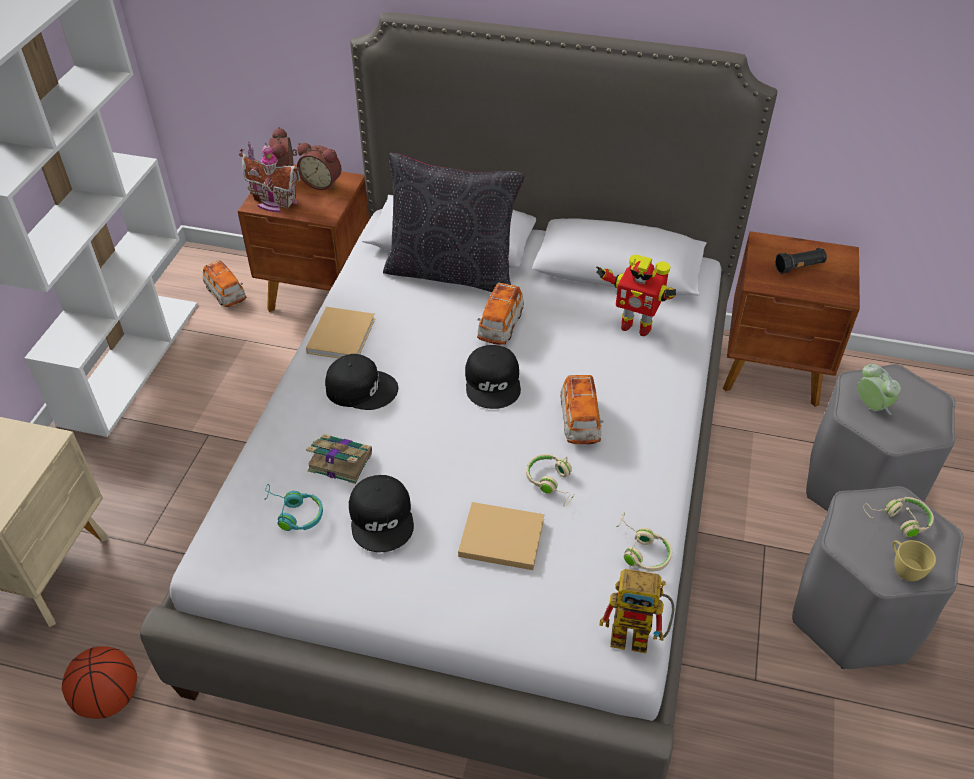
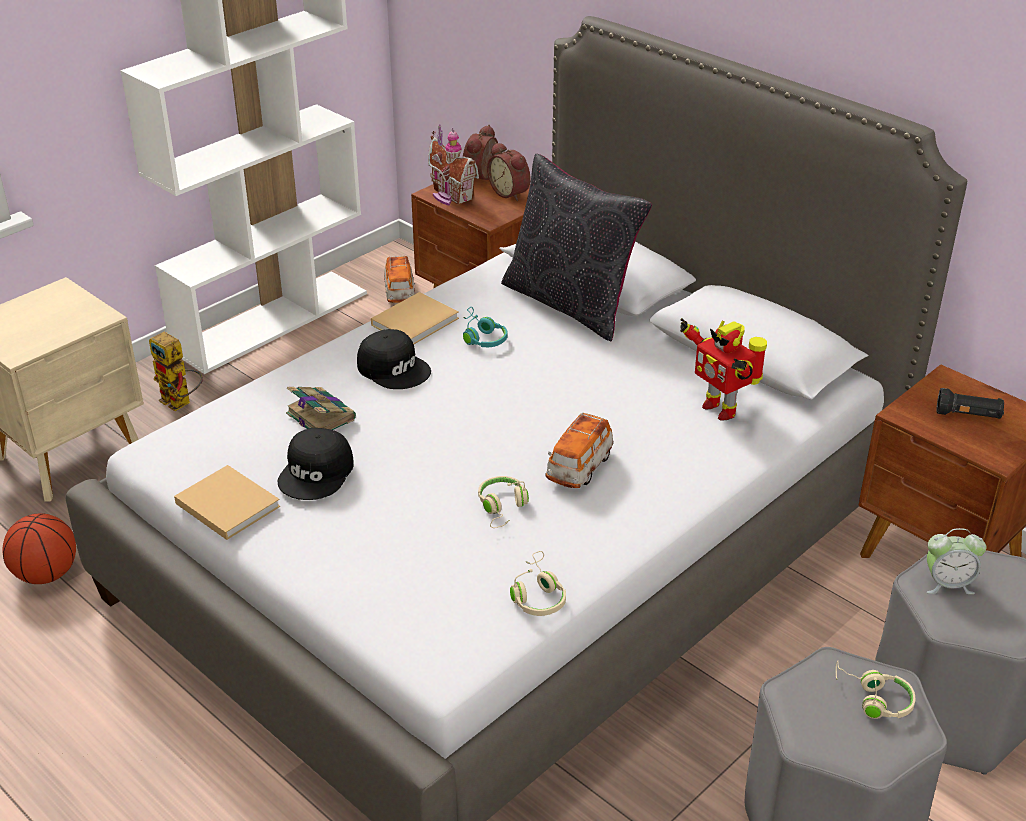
camera: 30 degrees right, 10 degrees down
turquoise headphones [265,484,323,531] -> turquoise headphones moved to [463,307,507,347]
beige book [458,502,544,570] -> beige book moved to [174,465,280,540]
black cap [465,345,521,409] -> none
toy car [477,283,524,345] -> none
toy robot [599,569,674,653] -> toy robot moved to [149,332,203,411]
alarm clock [857,364,901,415] -> alarm clock turned 90 degrees clockwise [927,528,986,594]
yellow cup [892,540,936,581] -> none

